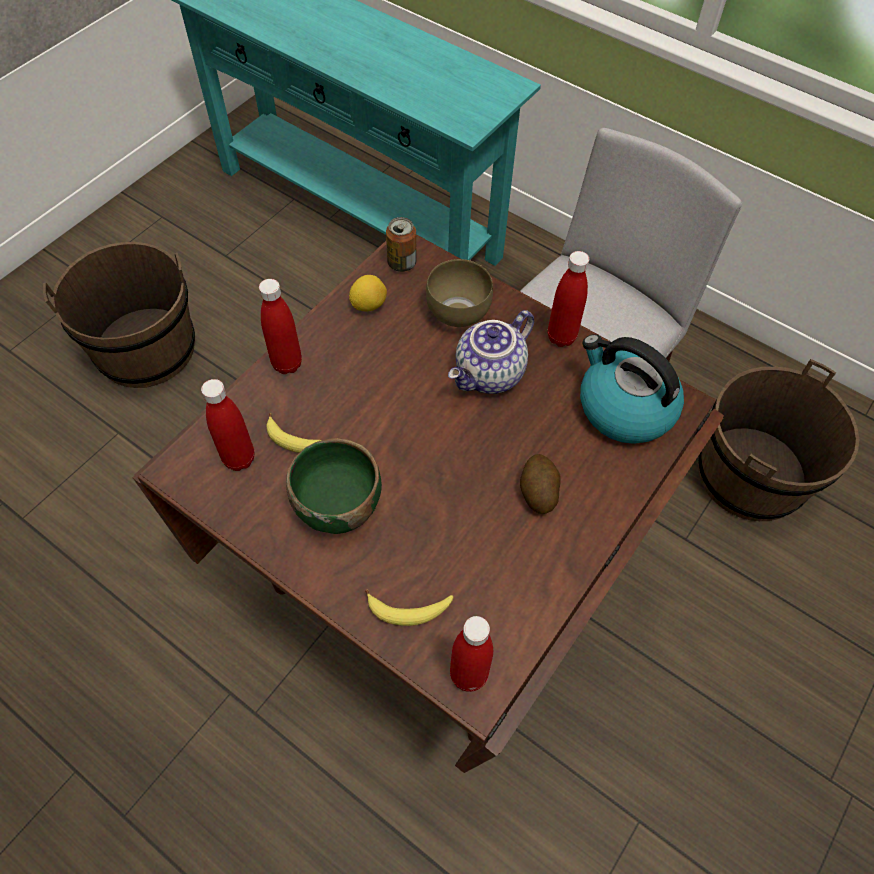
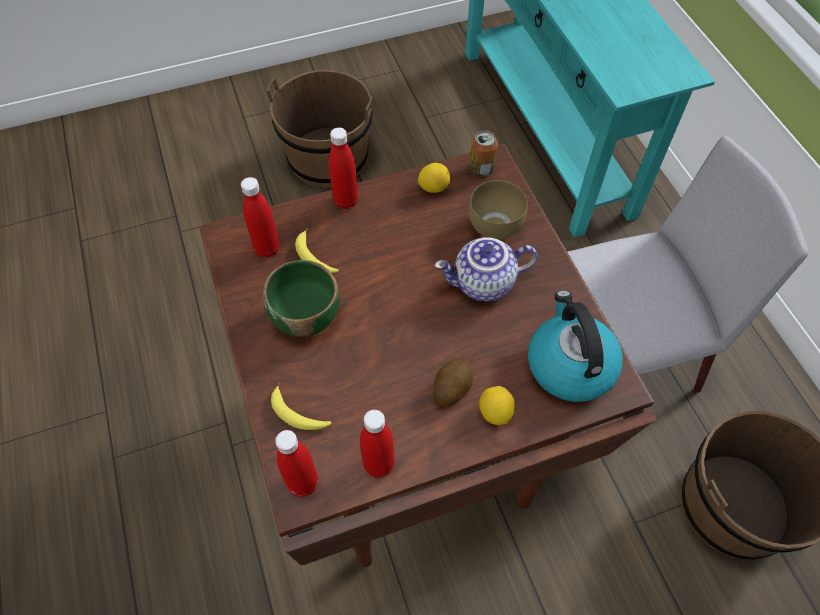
camera: 35 degrees right, 0 degrees up
red bottle [548,251,589,347] -> red bottle moved to [360,410,395,478]
none -> lemon [479,386,515,425]

